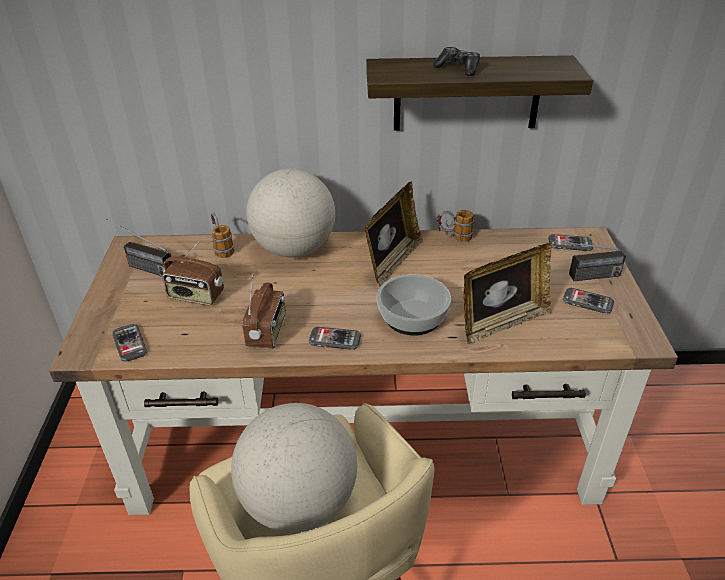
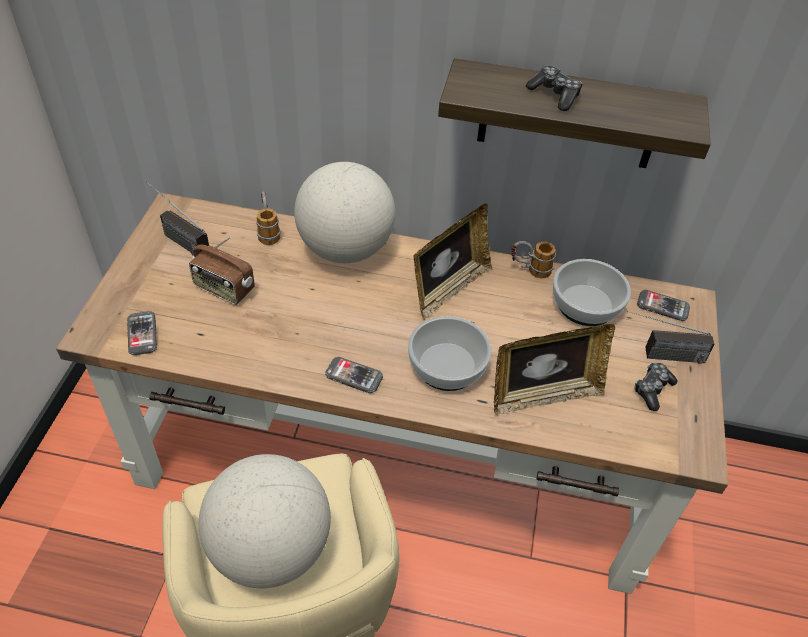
camera: 10 degrees right, 10 degrees up
radio [242,276,286,348] -> none
phone [563,288,614,314] -> game controller [634,363,678,411]
none -> bowl [553,259,631,326]

